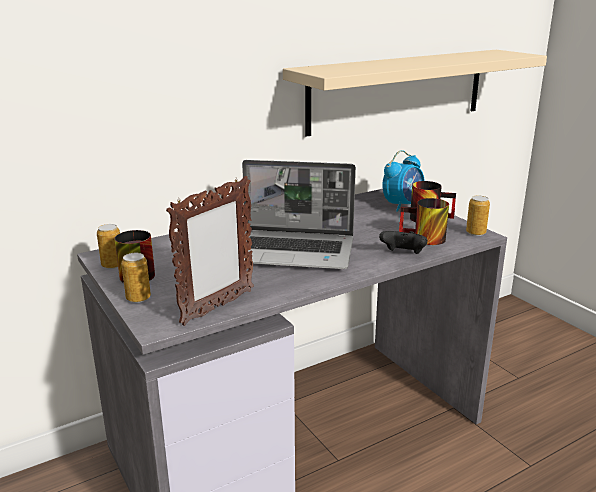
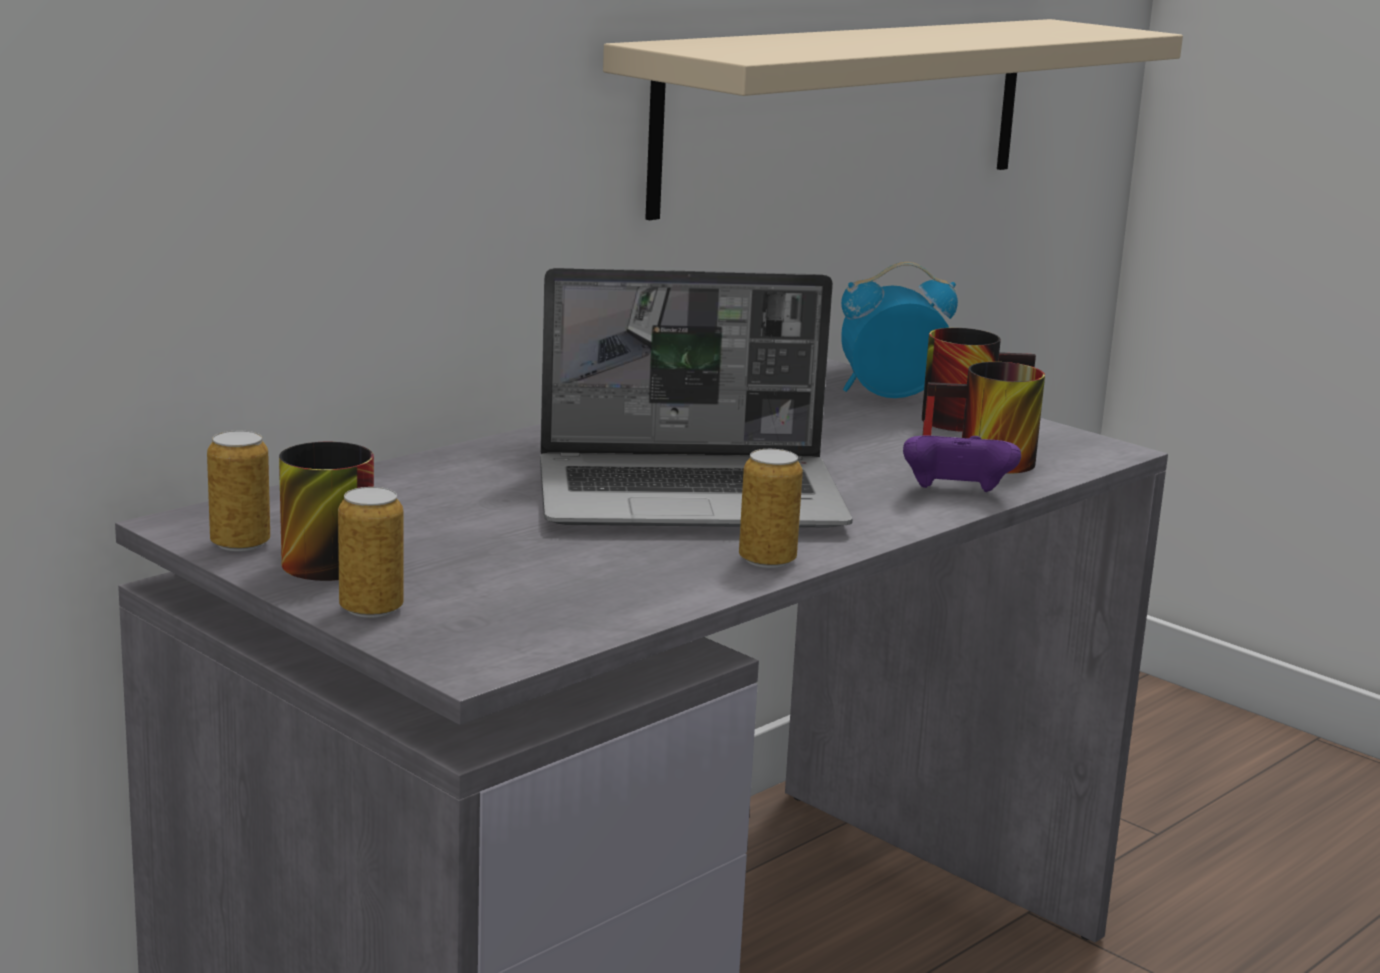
camera: 15 degrees left, 5 degrees down
picture frame [166,176,254,326] -> none
black game controller [379,231,428,254] -> purple game controller [903,436,1021,492]
alarm clock [383,150,425,212] -> alarm clock turned 135 degrees counterclockwise [841,262,958,398]
can [466,196,490,236] -> can moved to [739,449,803,568]

